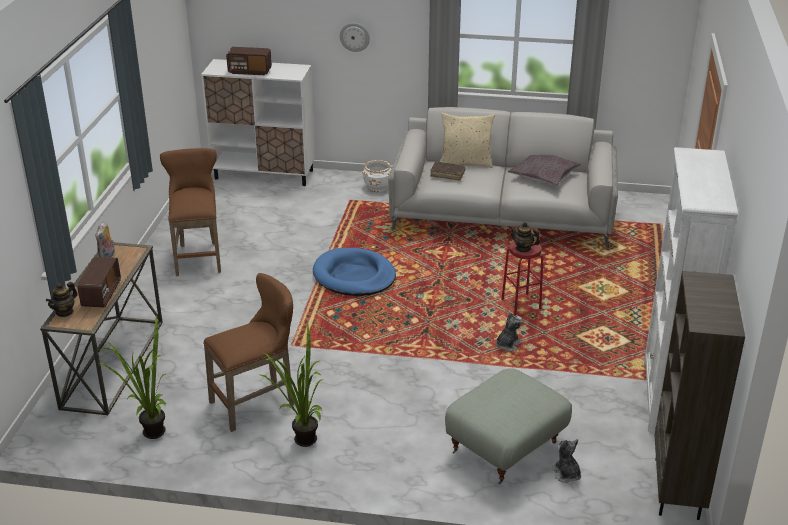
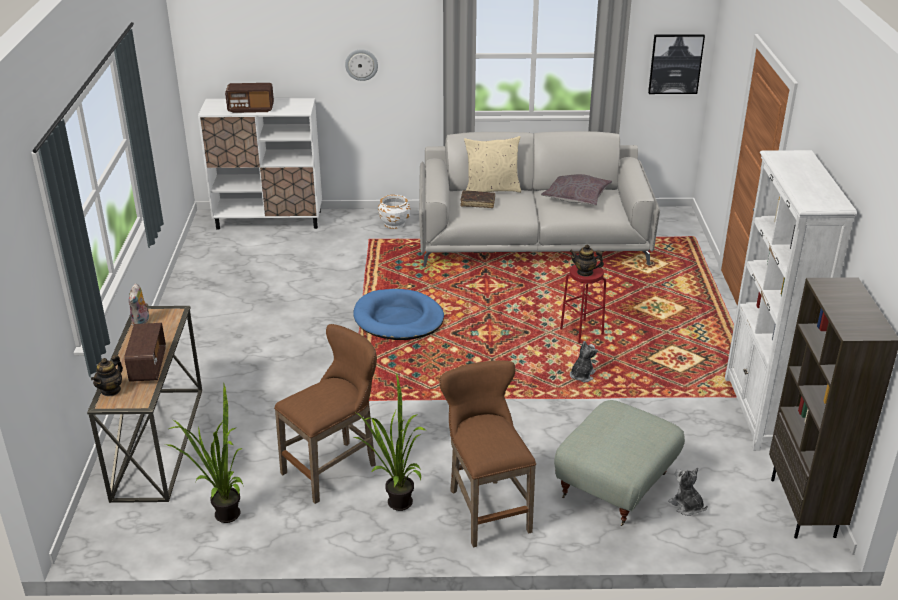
camera: 10 degrees left, 0 degrees up
brown stool [160,148,221,276] -> brown stool moved to [439,360,536,548]
none -> picture [648,34,705,94]

